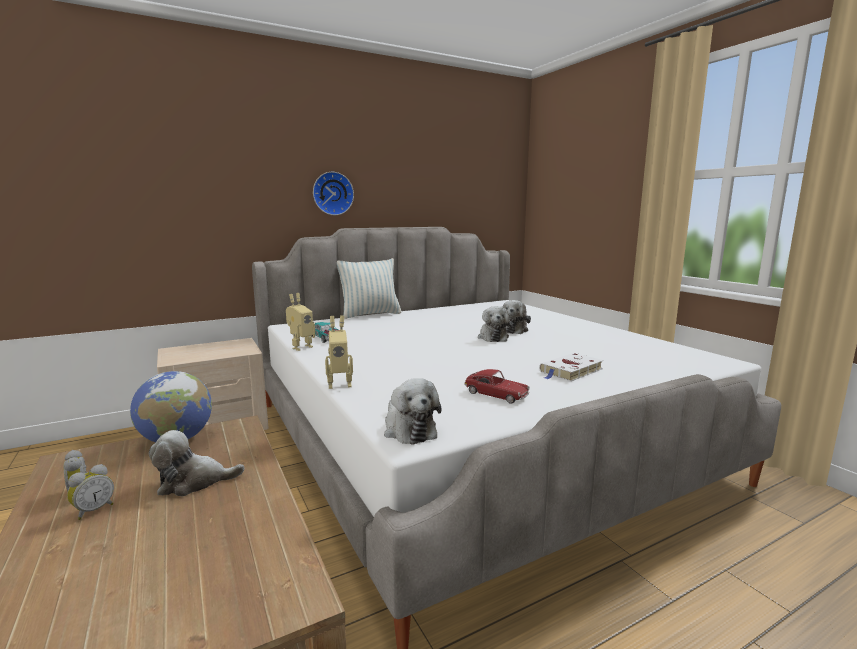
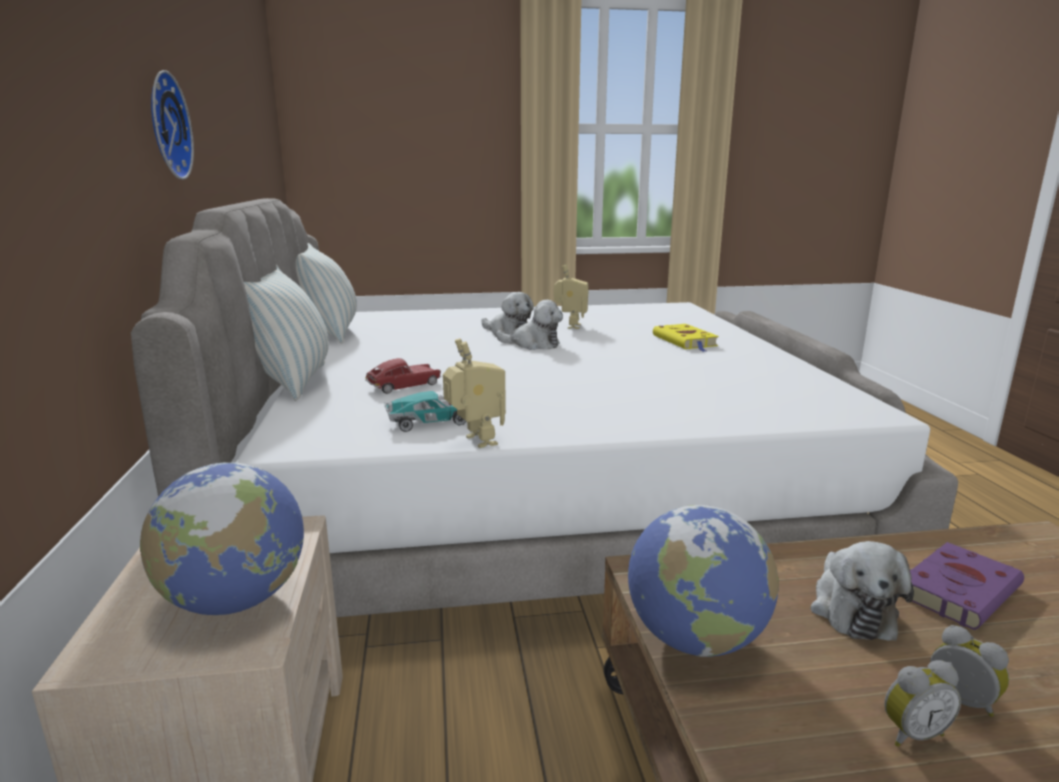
camera: 70 degrees left, 5 degrees up
toy robot [325,315,353,389] -> toy robot moved to [554,264,589,329]
plush toy [384,378,441,445] -> none
toy car [464,369,530,404] -> toy car moved to [365,358,441,394]
white book [539,353,603,381] -> yellow book [653,324,719,352]
none -> globe [140,463,304,615]
none -> pillow [296,243,357,344]
none -> purple book [910,542,1024,630]

